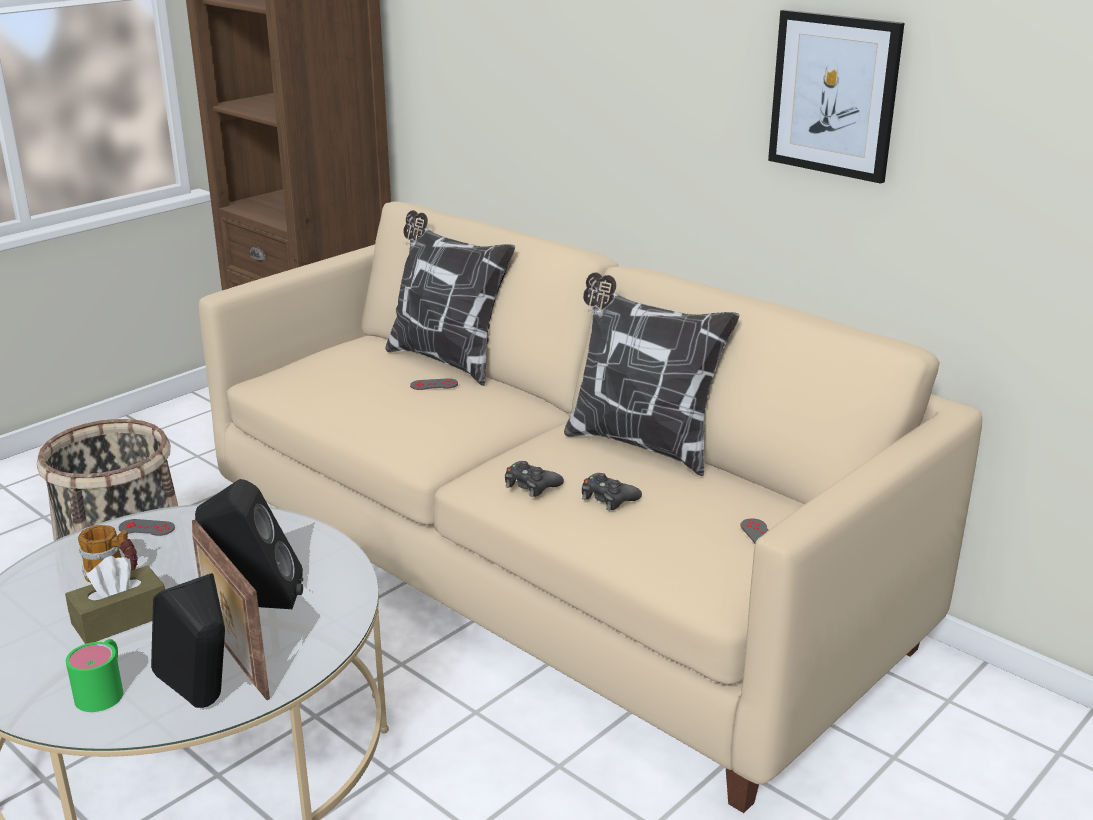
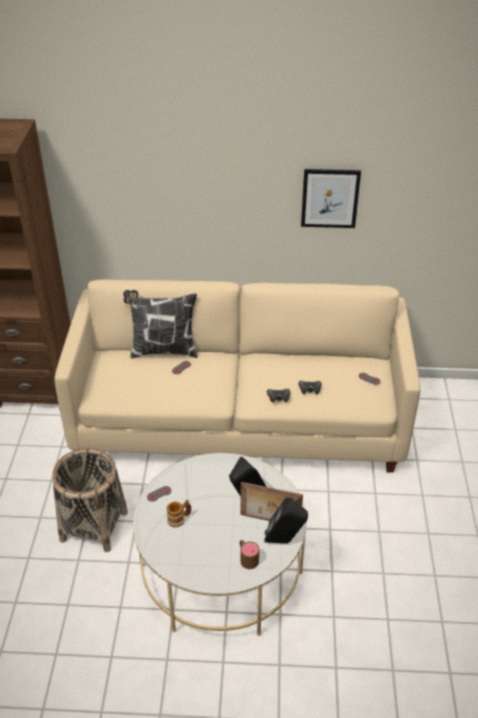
camera: 40 degrees left, 15 degrees up
brown tissue box [65,556,165,644] -> none
green mug [66,639,123,712] -> brown mug [240,540,259,569]
pillow [564,272,739,476] -> none

